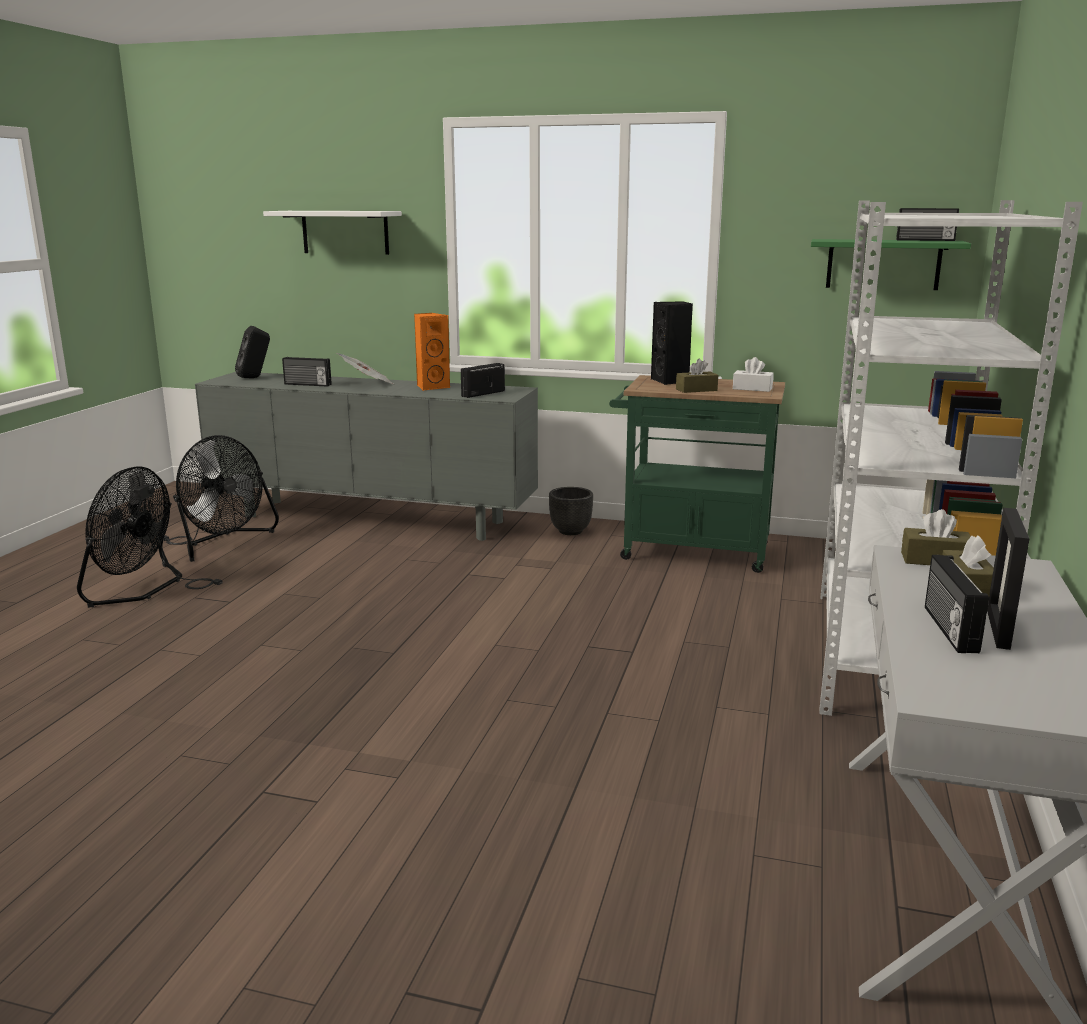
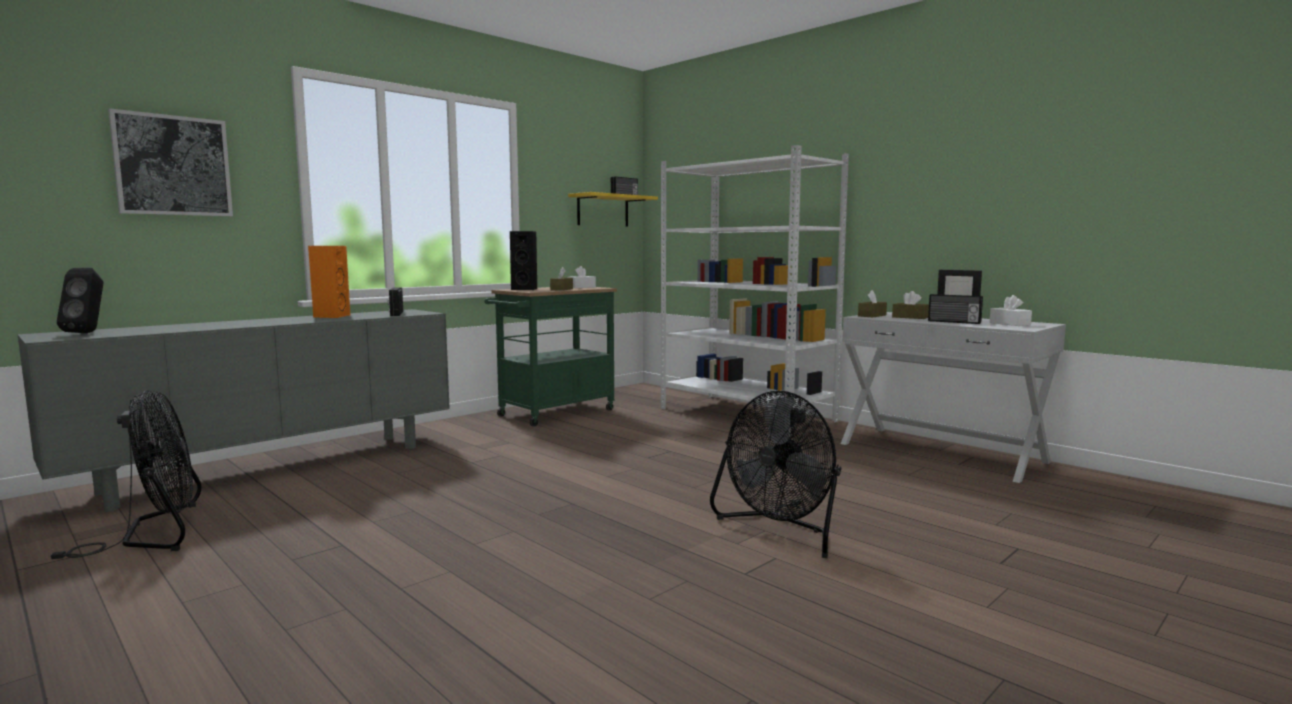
camera: 60 degrees left, 10 degrees down
black fan [77,466,223,608] -> black fan moved to [710,391,842,558]
white shelf [263,211,402,255] -> picture [108,108,233,216]
radio [282,357,332,387] -> none
newspaper [337,353,393,384] -> none
black planter [549,487,593,535] -> none
green shelf [811,239,971,290] -> yellow shelf [568,192,658,227]
none -> white tissue box [990,295,1032,326]

